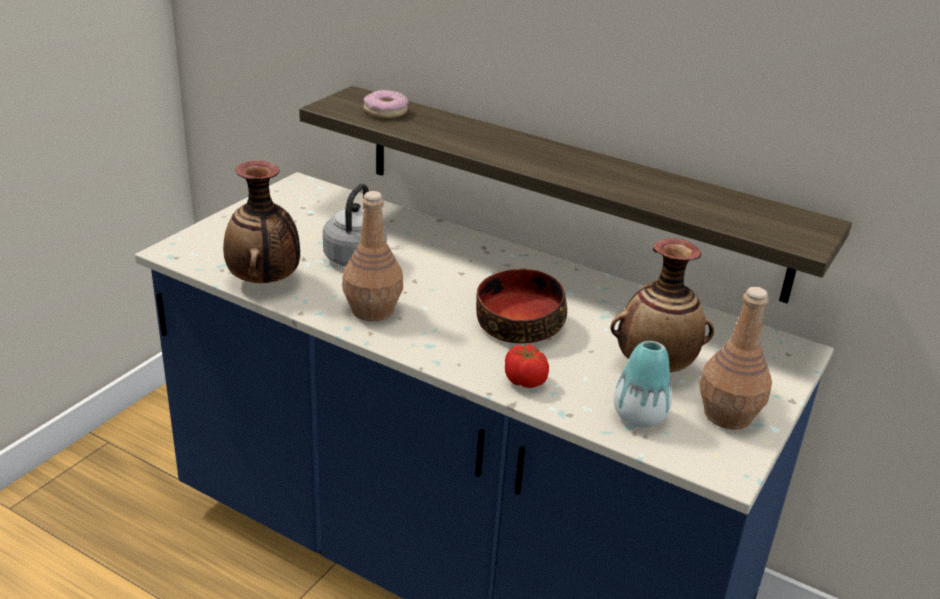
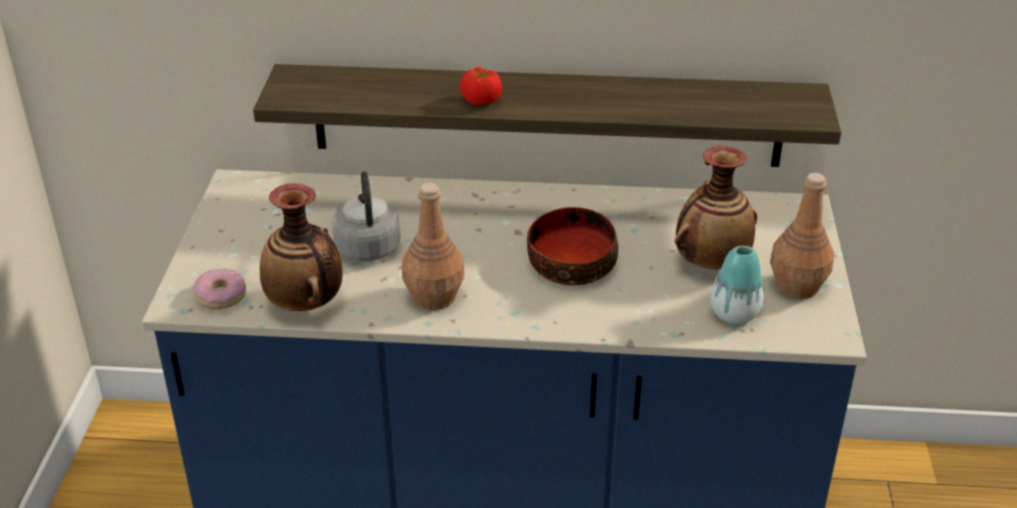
camera: 25 degrees left, 5 degrees up
donut [364,90,409,118] -> donut moved to [193,268,246,309]
tomato [505,344,549,388] -> tomato moved to [460,67,502,105]

